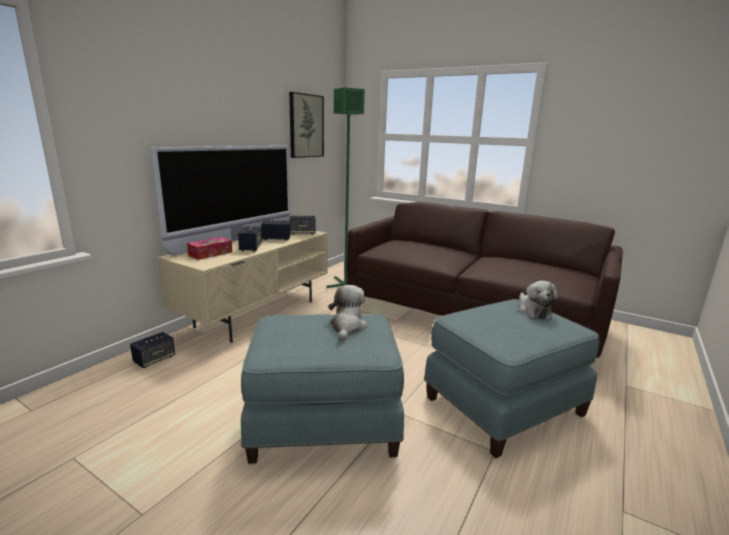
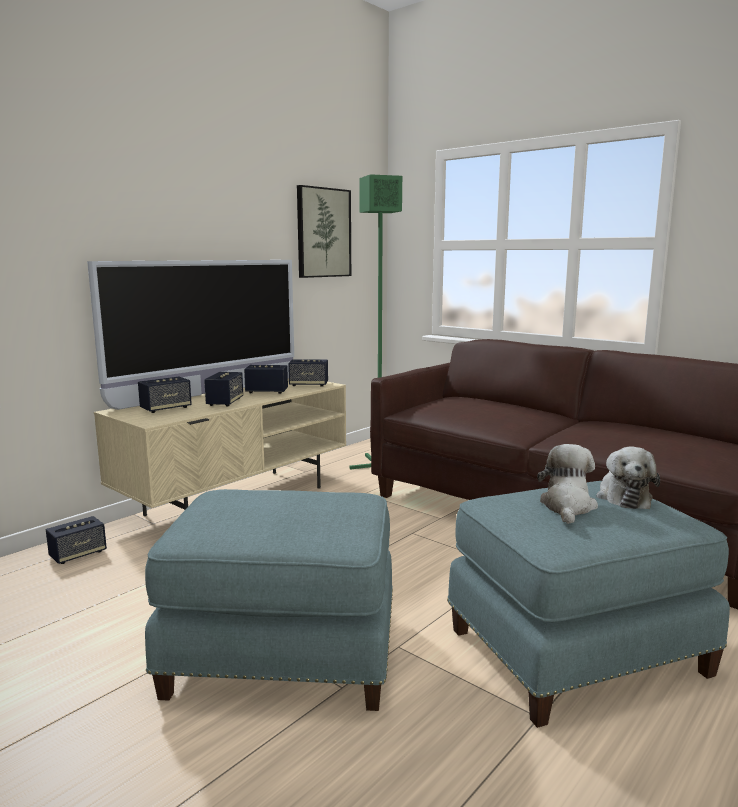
camera: 10 degrees right, 5 degrees down
tissue box [187,237,232,260] -> speaker [138,377,192,413]
plush toy [329,285,367,341] -> plush toy moved to [537,444,598,524]

